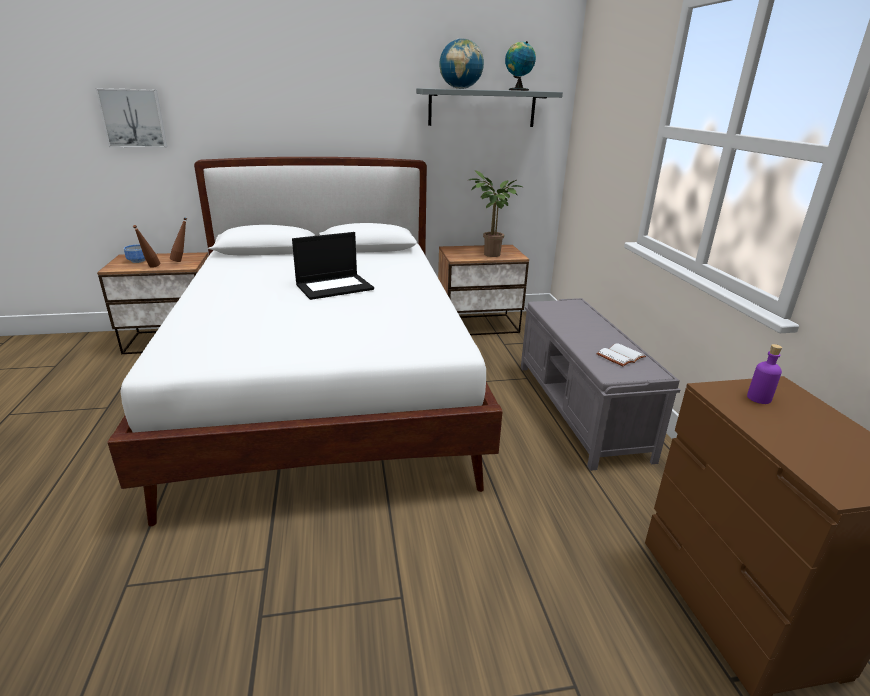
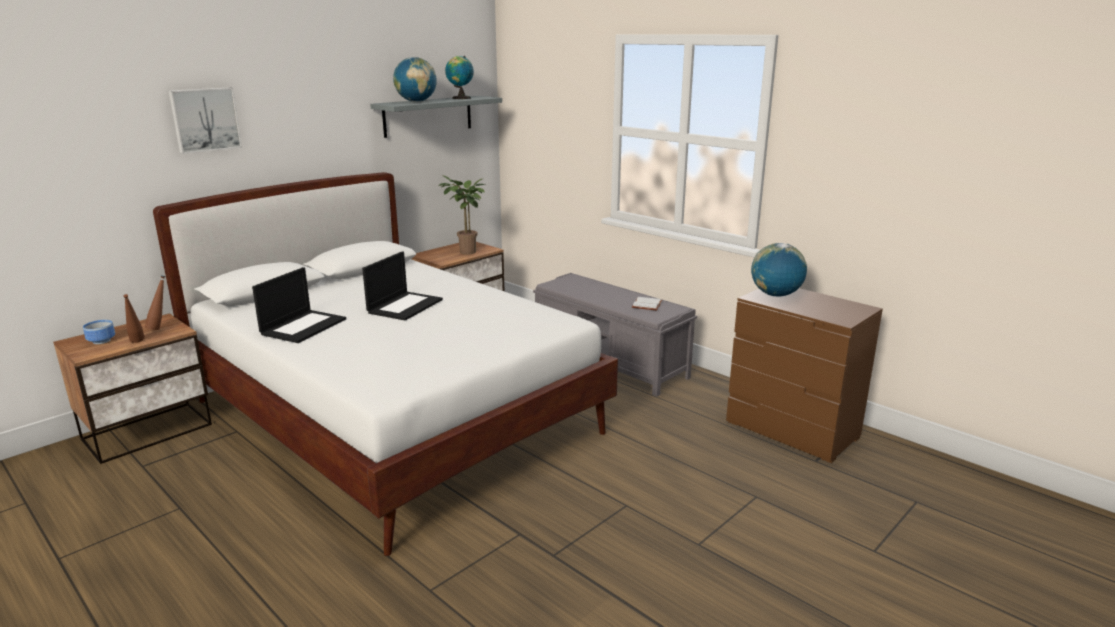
camera: 35 degrees left, 5 degrees down
picture [95,88,167,148] -> picture moved to [169,87,242,154]
purple bottle [747,344,782,404] -> globe [751,243,807,297]
none -> laptop [252,267,346,343]

